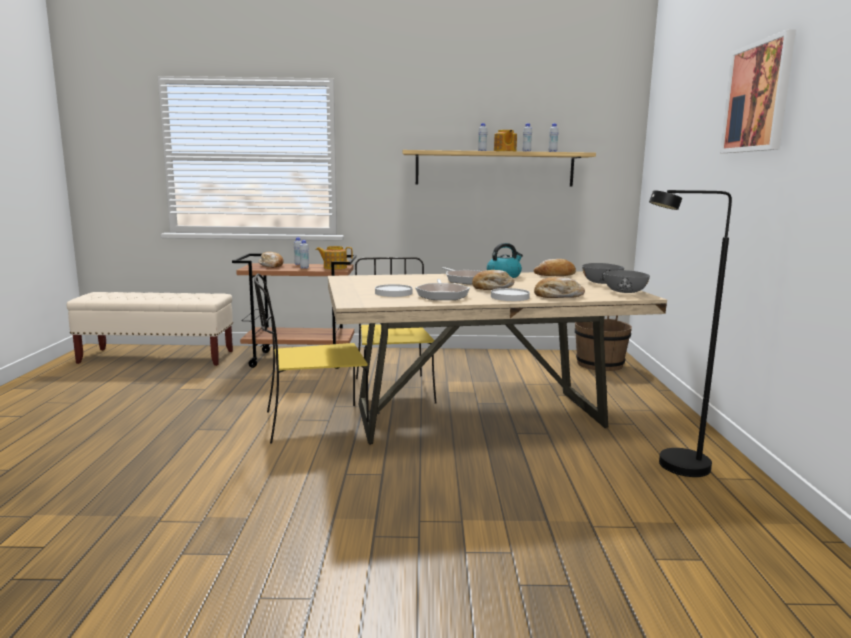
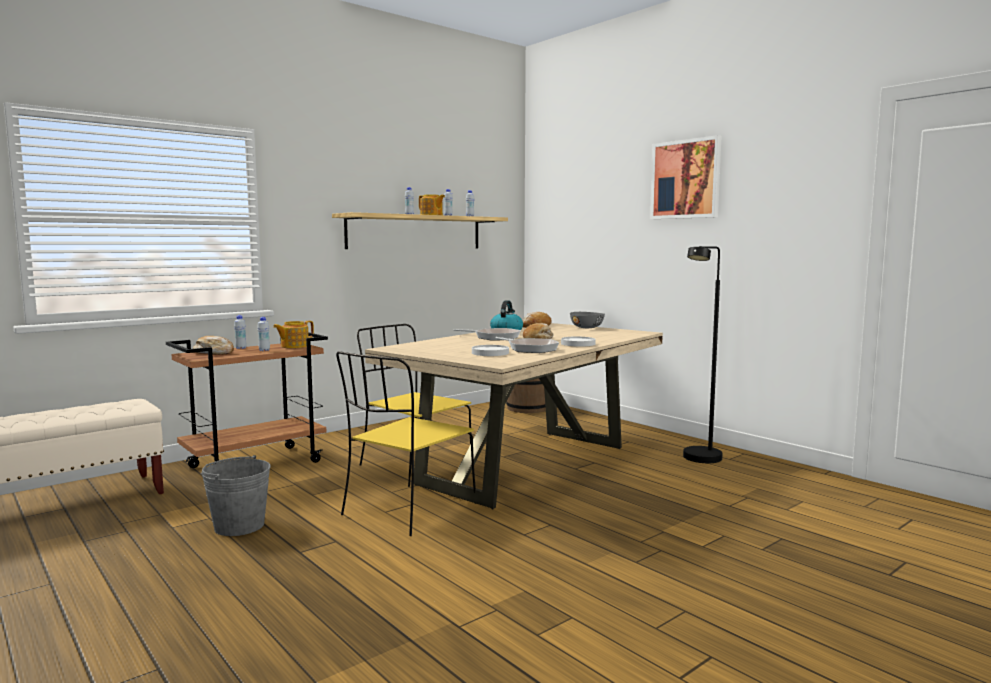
camera: 40 degrees left, 5 degrees down
bread [534,277,585,298] -> none
grey bowl [604,270,650,293] -> none
none -> grey bucket [201,455,271,536]

